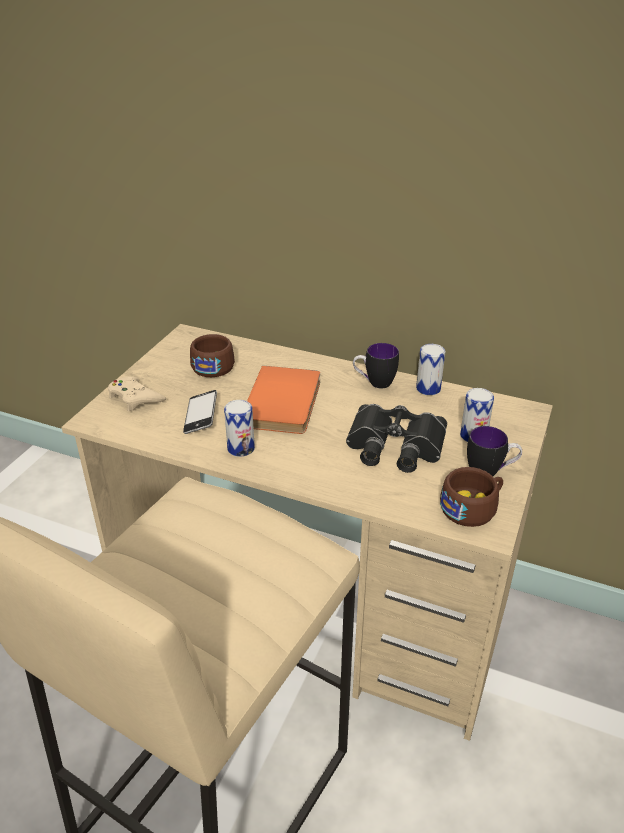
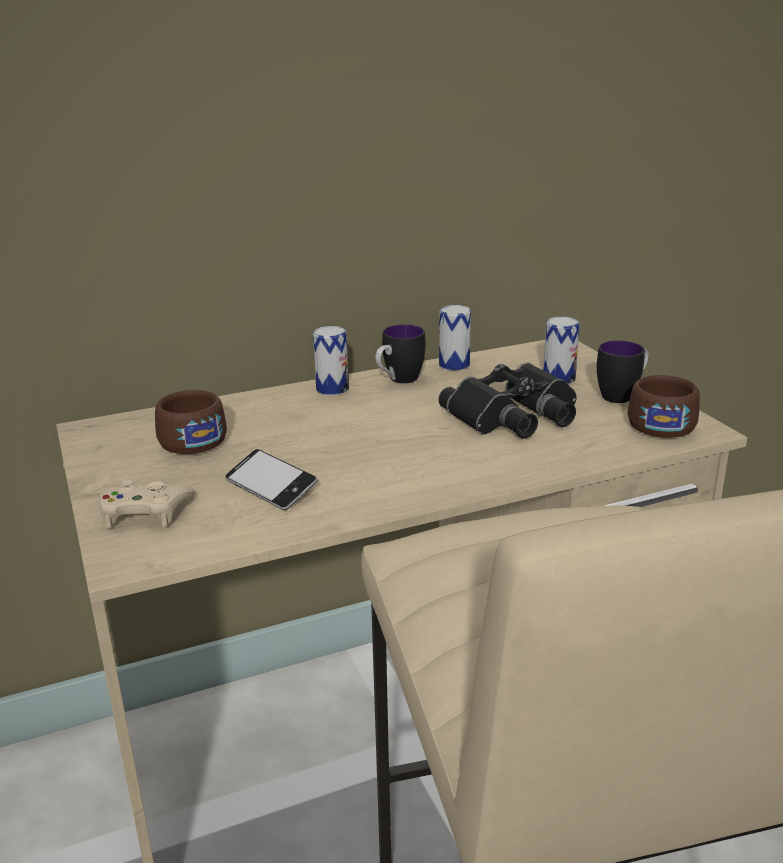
camera: 45 degrees left, 10 degrees down
can [224,400,255,457] -> can moved to [313,326,349,395]
orange book [247,366,320,434] -> none

